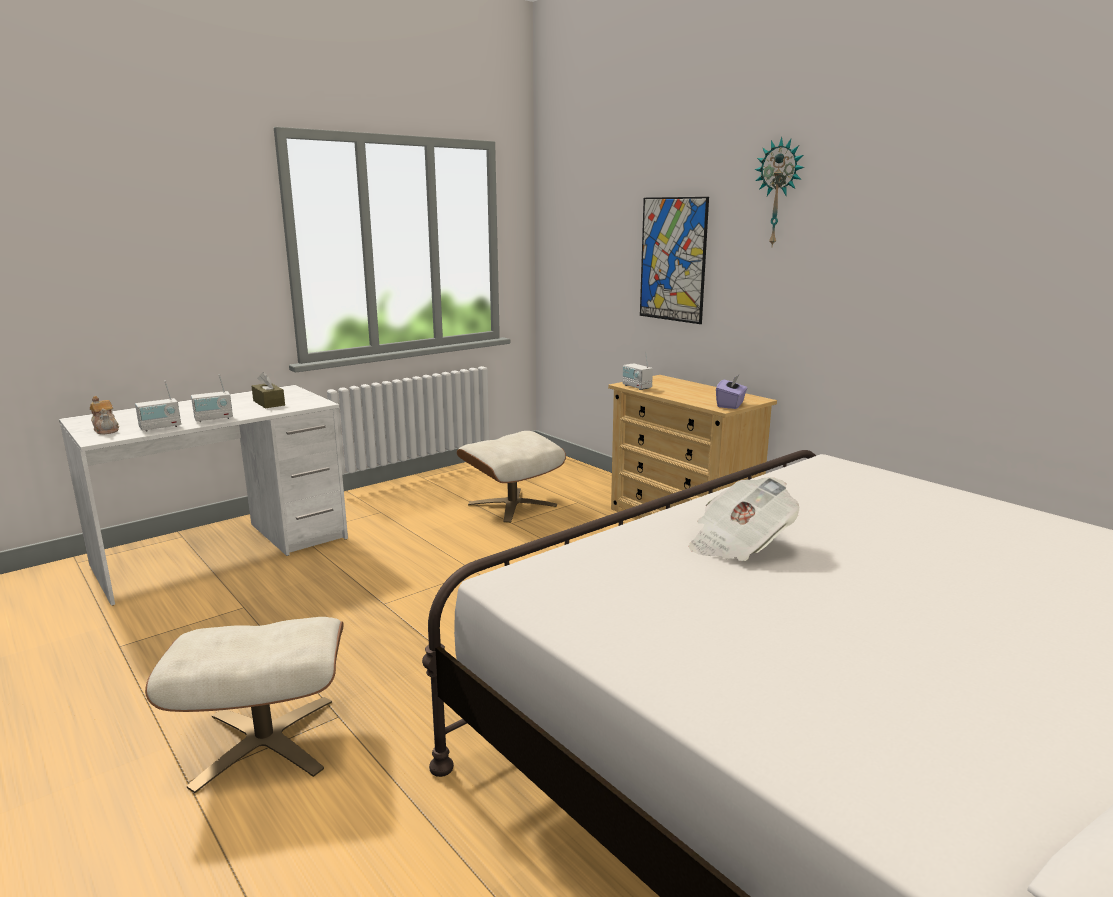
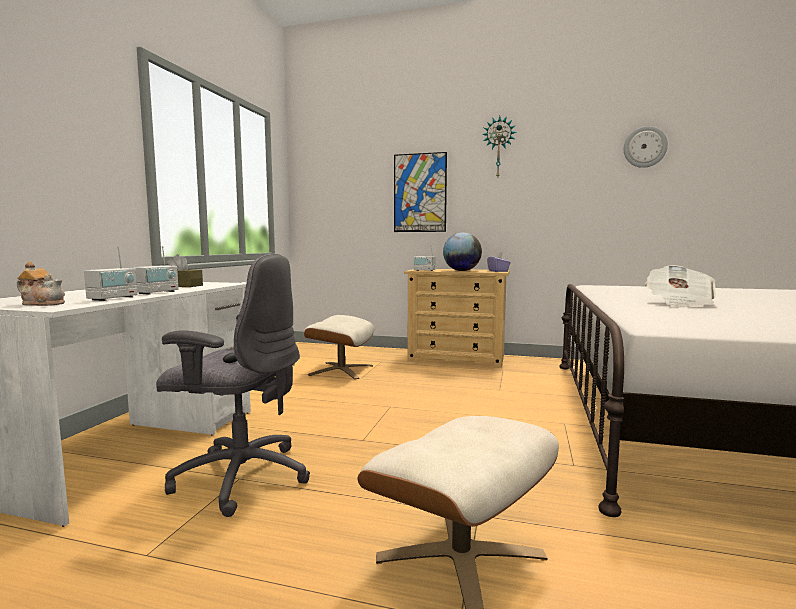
camera: 35 degrees left, 10 degrees down
none -> grey office chair [156,254,310,517]
none -> globe [443,232,482,271]
none -> wall clock [624,126,668,168]

